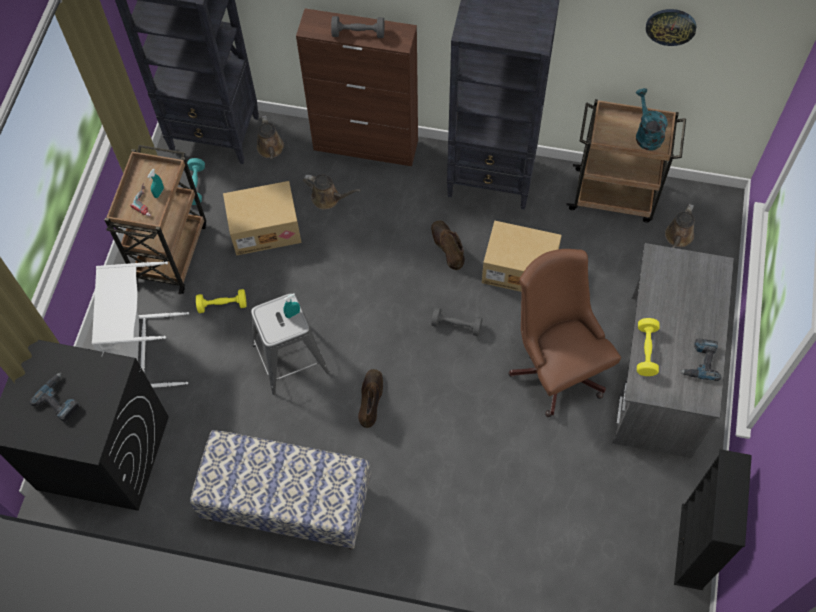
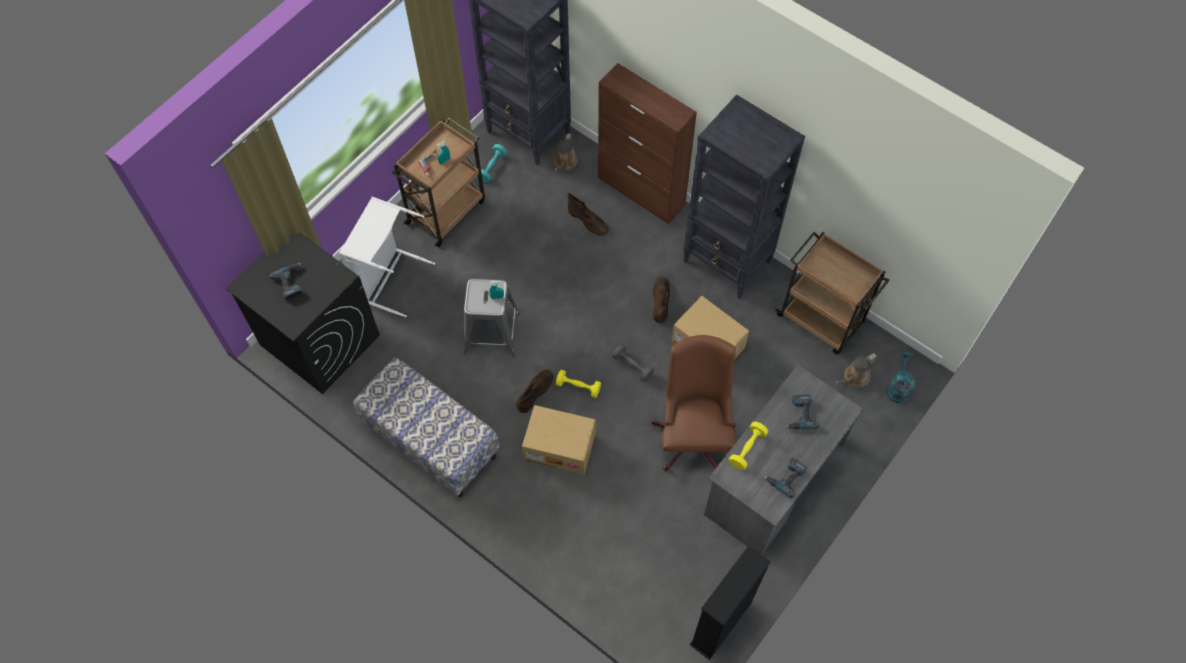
camera: 25 degrees right, 0 degrees up
yellow dumbbell [196,289,247,313] -> yellow dumbbell moved to [556,370,601,398]
cardboard box [223,181,301,255] -> cardboard box moved to [522,405,595,475]
brown watering can [303,175,361,210] -> brown boot [568,193,609,236]
grey dumbbell [331,16,384,38] -> none
turquoise watering can [636,88,668,151] -> turquoise watering can moved to [887,351,915,403]
wall clock [646,9,696,46] -> none
none -> power drill [784,395,820,430]

